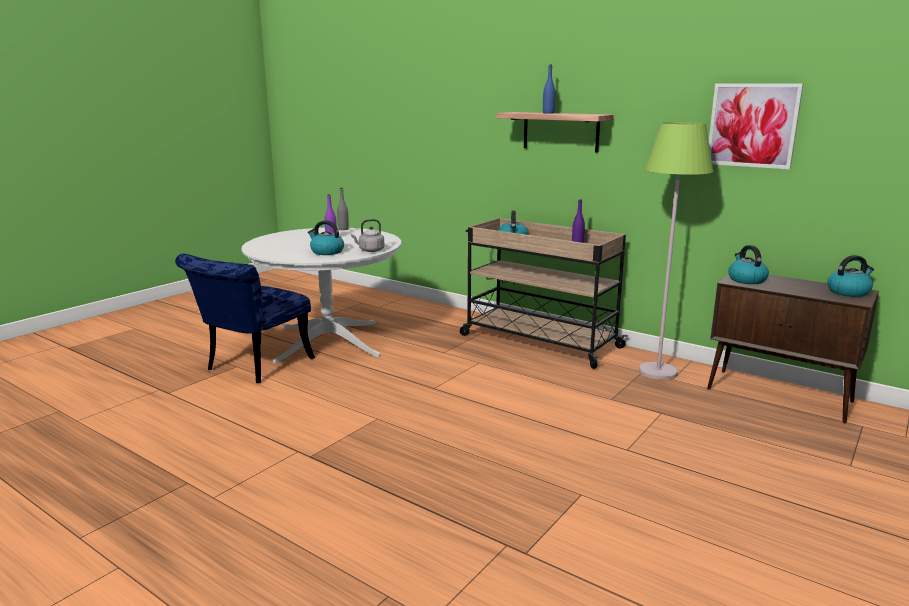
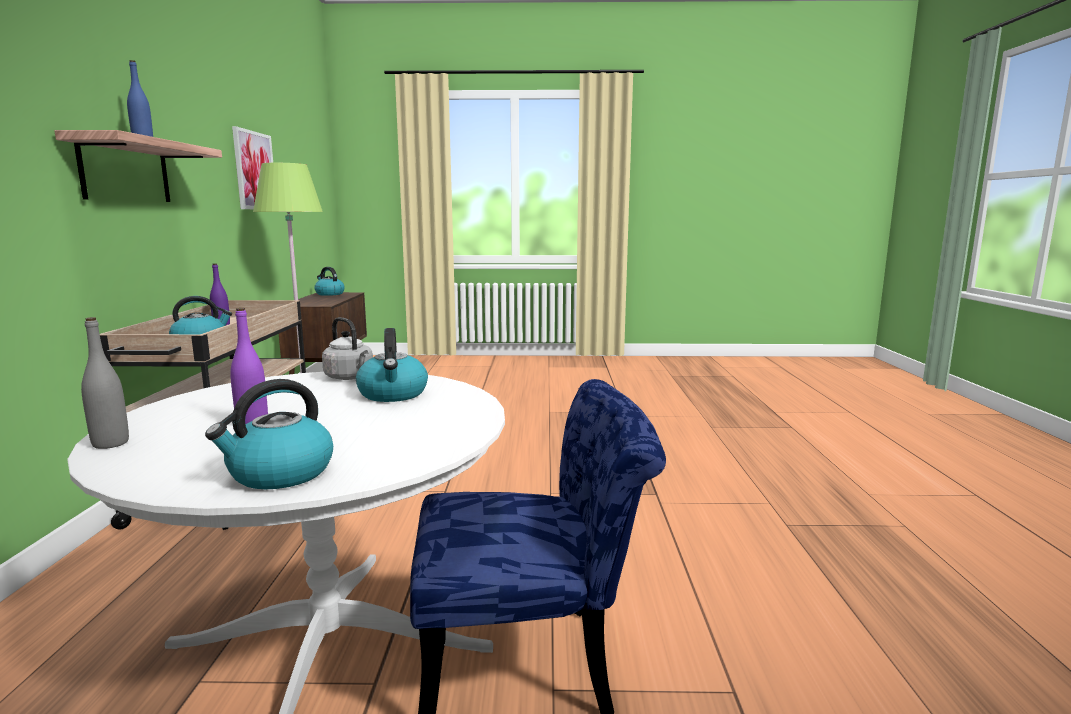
camera: 125 degrees left, 5 degrees down
kettle [728,245,769,284] -> kettle moved to [205,379,333,489]

